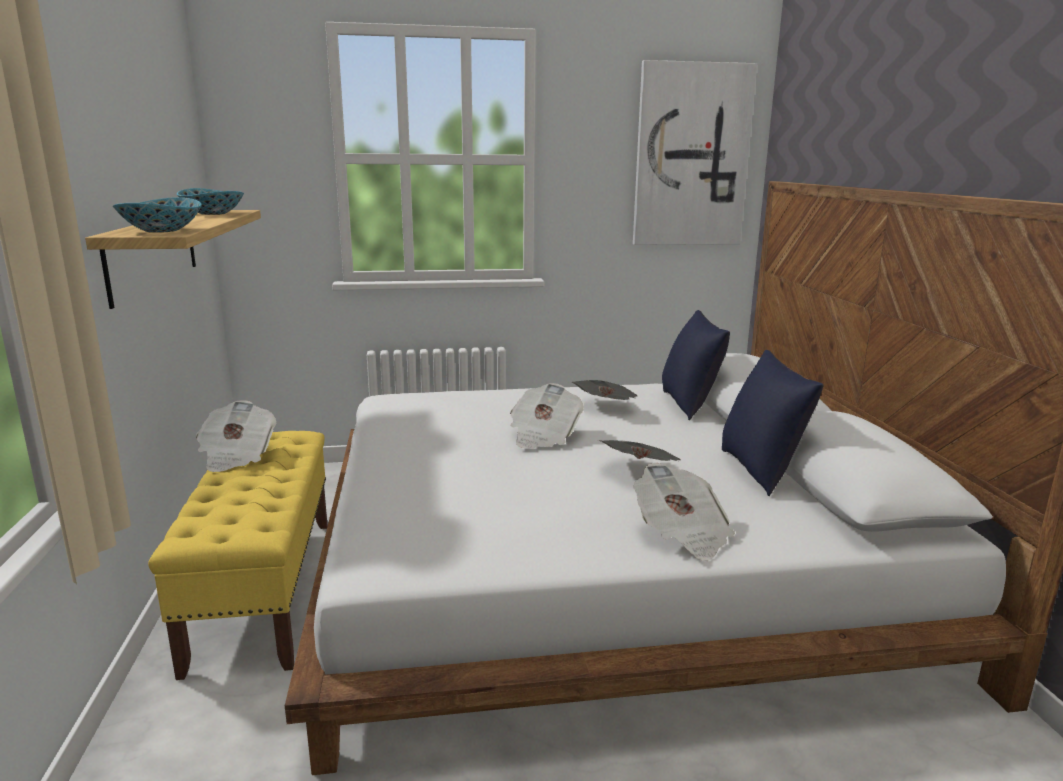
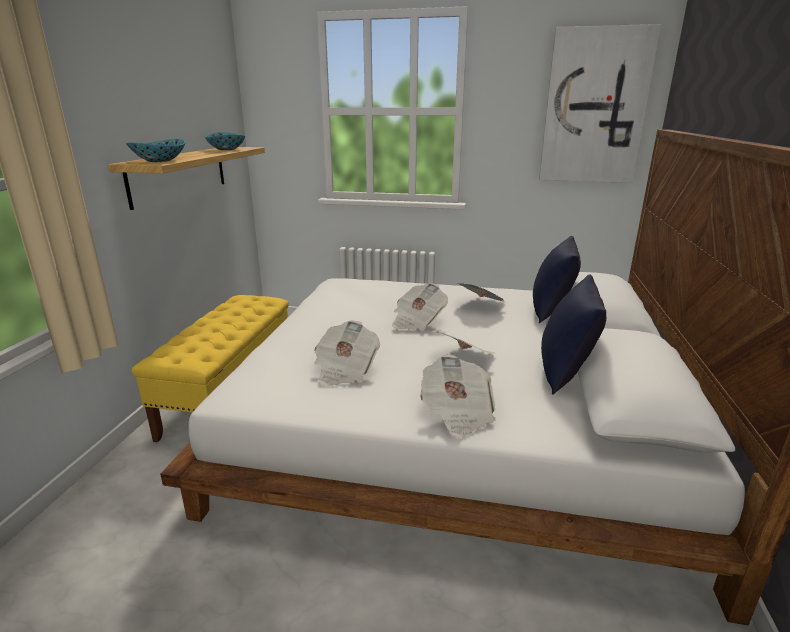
camera: 20 degrees right, 5 degrees up
newspaper [196,400,277,472] -> newspaper moved to [314,320,380,386]

